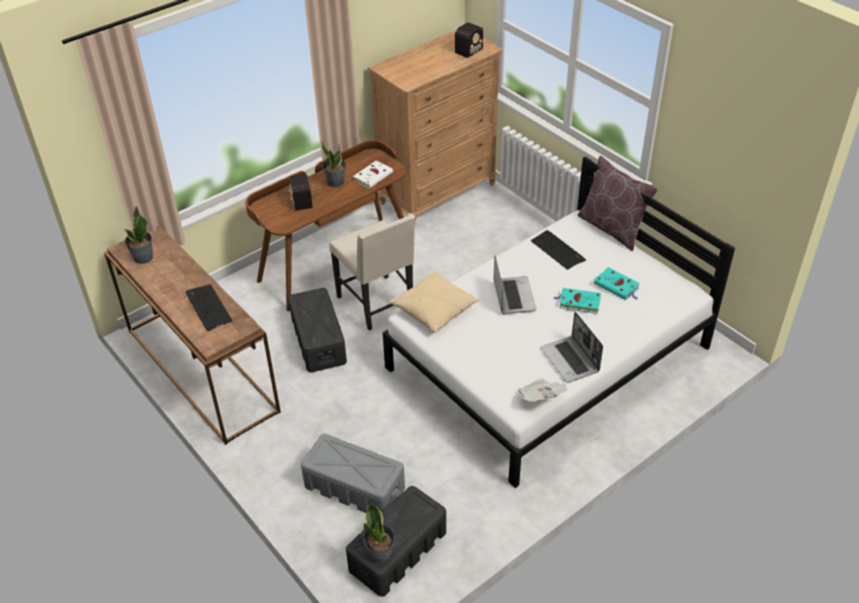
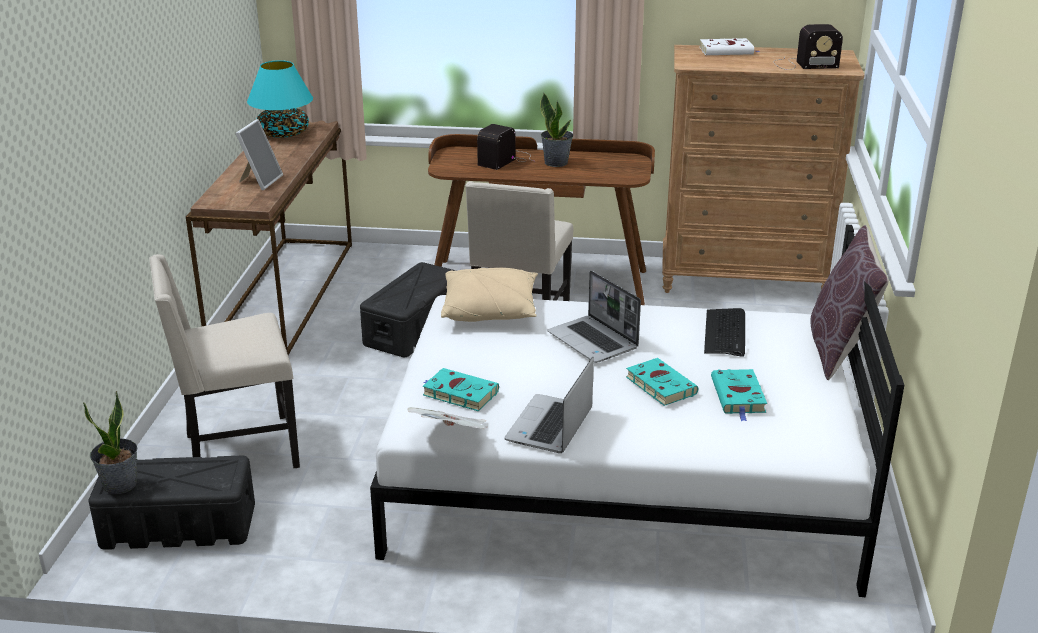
camera: 45 degrees right, 15 degrees down
potted plant [124,206,153,264] -> turquoise table lamp [247,60,313,138]
keyboard [186,284,233,331] -> picture frame [235,119,283,190]
grey storage box [301,434,405,513] -> beige chair [149,254,300,468]
white book [353,161,393,189] -> white book moved to [700,38,759,55]
laptop [493,256,536,314] -> laptop turned 105 degrees clockwise [547,270,641,363]
none -> turquoise book [422,368,499,411]

